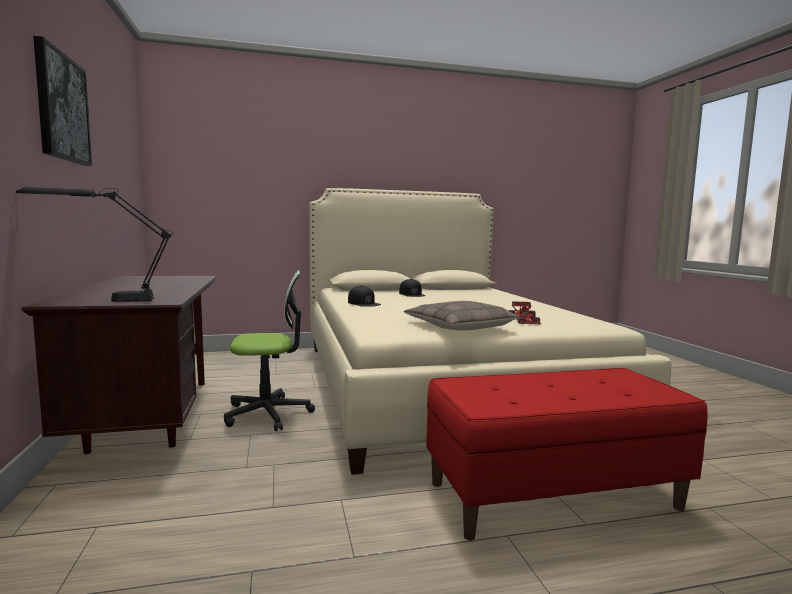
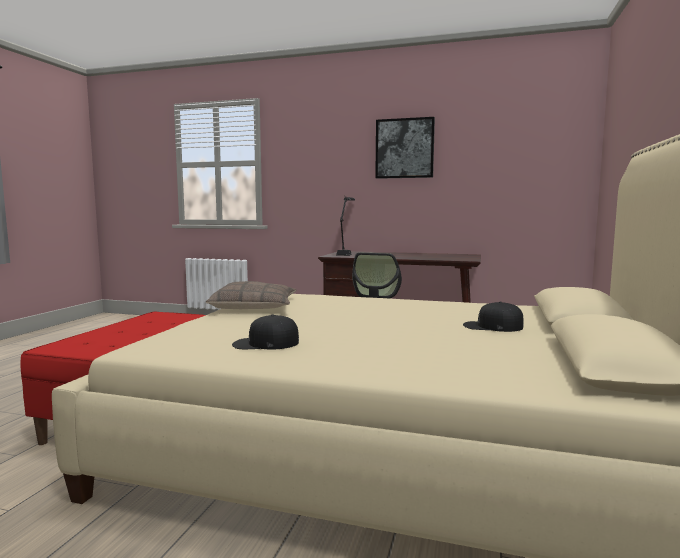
camera: 120 degrees right, 0 degrees up
black cap [348,285,381,307] -> black cap moved to [232,315,299,350]
toy car [509,301,541,324] -> none

